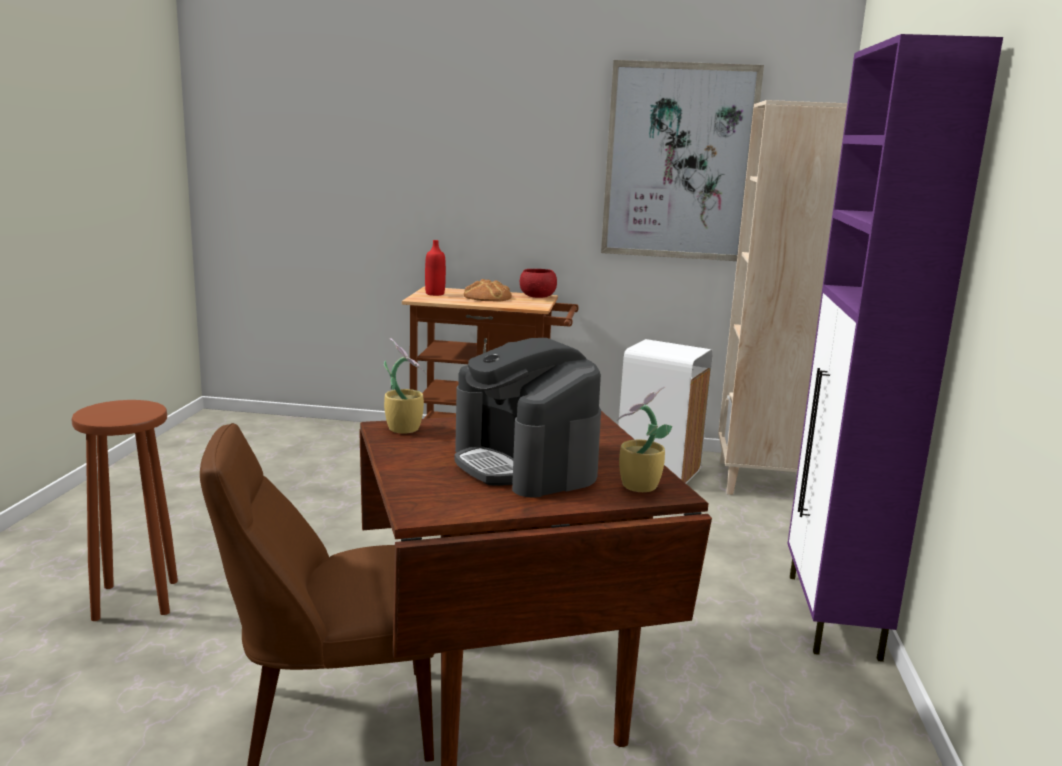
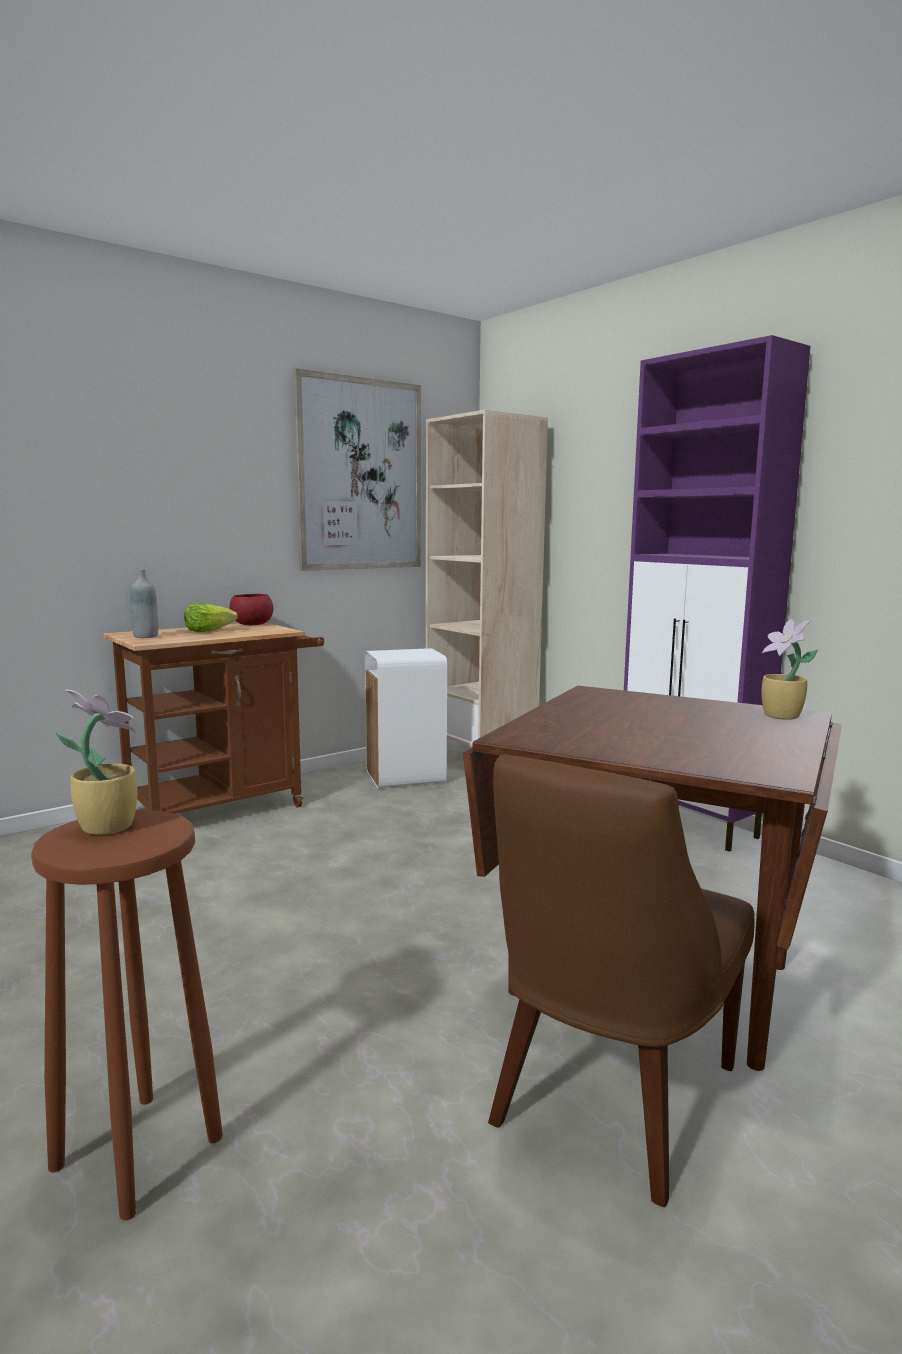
camera: 45 degrees left, 5 degrees down
potted plant [384,338,426,434] -> potted plant moved to [54,690,138,835]
red bottle [425,240,446,296] -> grey bottle [130,569,158,638]
coffee machine [454,338,601,498] -> none
bread [464,279,512,302] -> lettuce [184,603,238,632]

